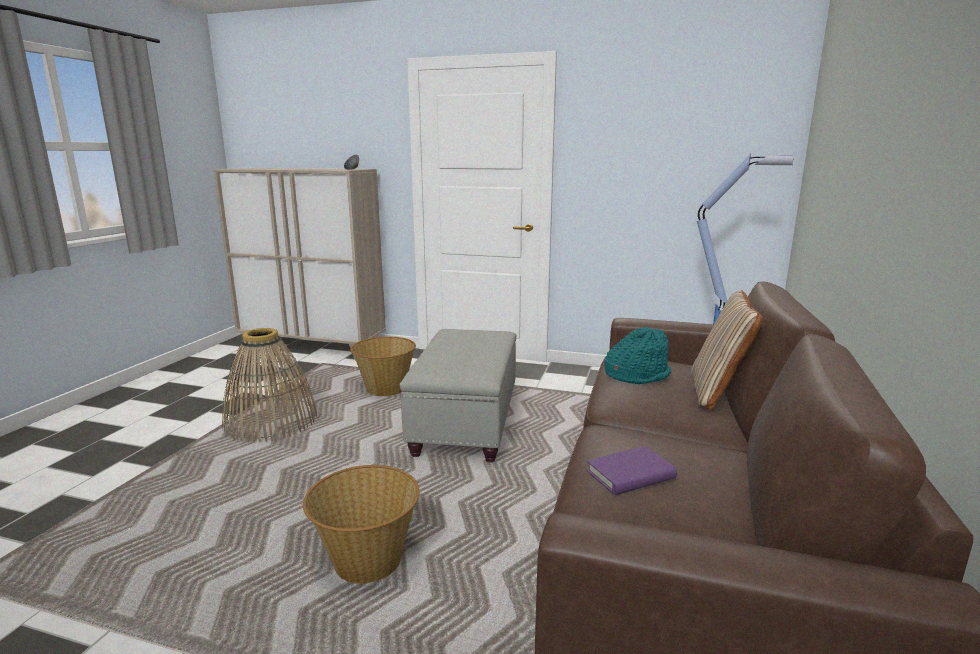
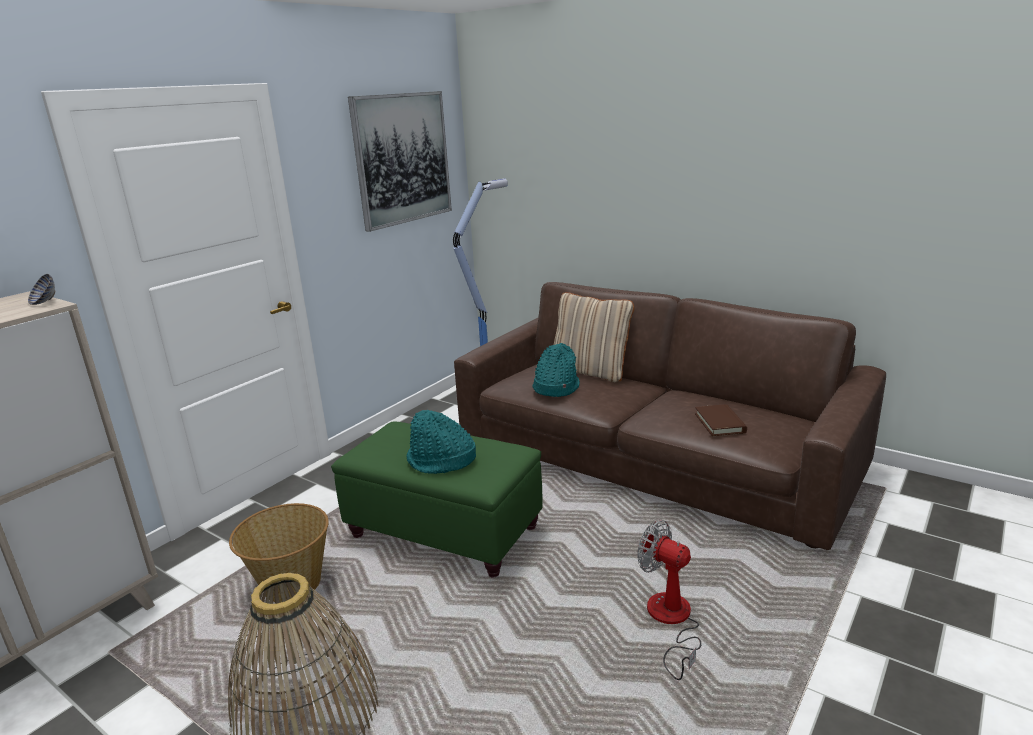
camera: 70 degrees left, 5 degrees up
basket [303,465,420,584] -> fan [637,520,701,680]
grey ottoman [400,329,516,462] -> green ottoman [331,421,543,578]
purple book [586,446,677,495] -> brown book [695,404,747,436]
none -> picture [348,91,452,232]
none -> turquoise hat [407,410,476,474]

